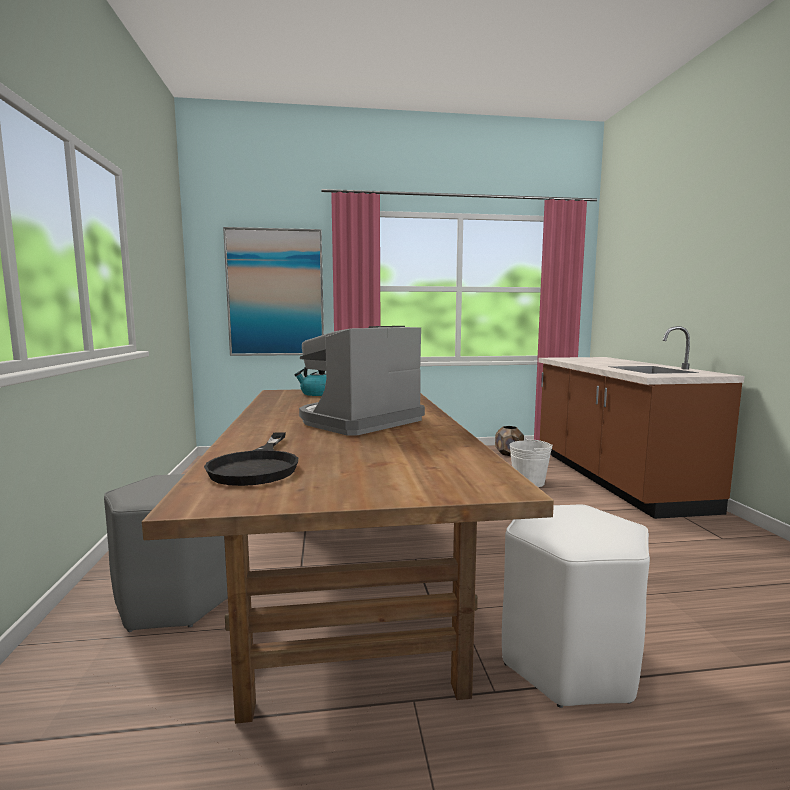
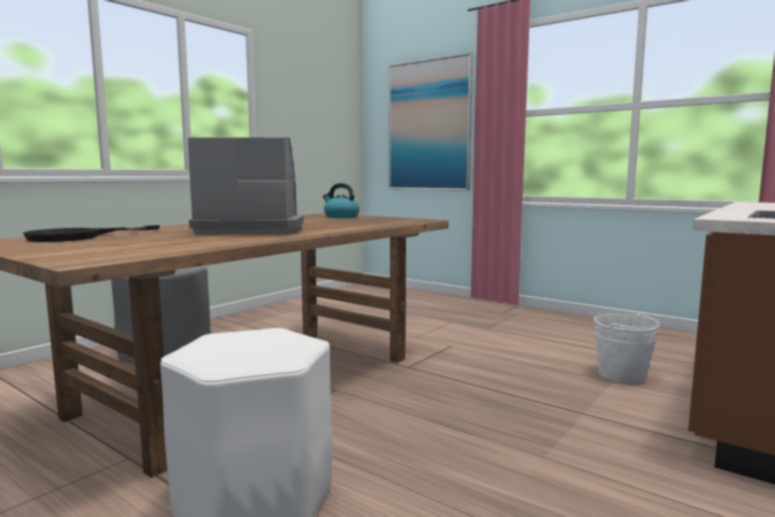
camera: 45 degrees right, 0 degrees up
brown planter [495,426,524,456] -> none

